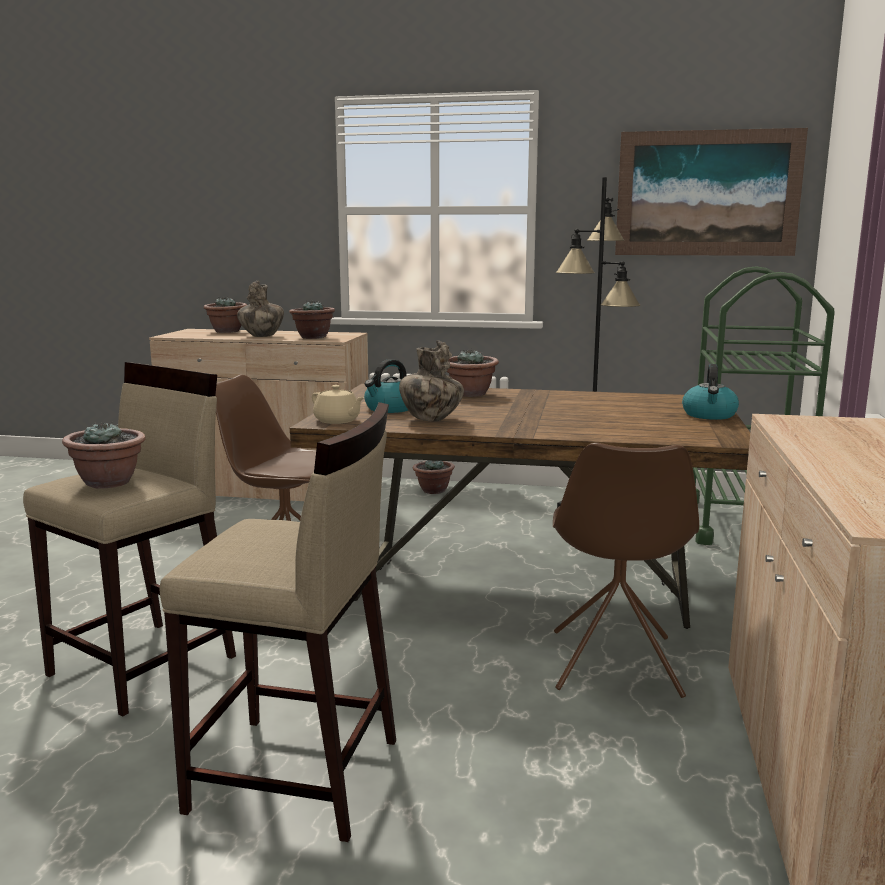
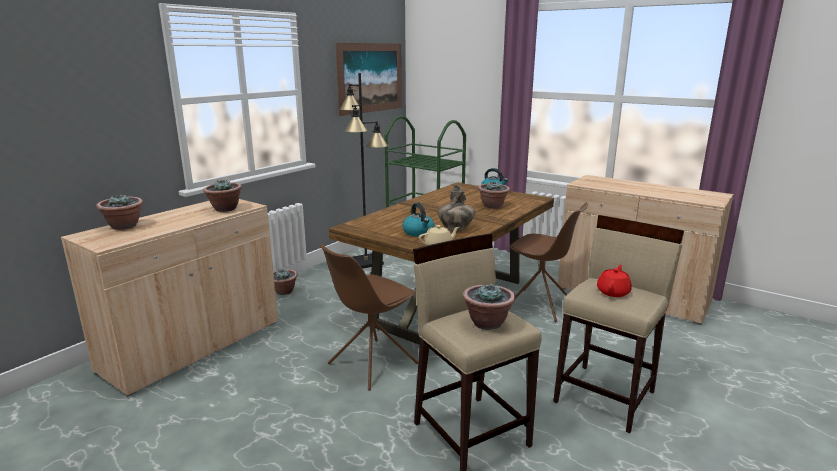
camera: 65 degrees left, 5 degrees up
vase [237,281,284,337] -> none
potted plant [447,349,499,397] -> potted plant moved to [478,181,510,209]
none -> red teapot [597,265,632,297]

